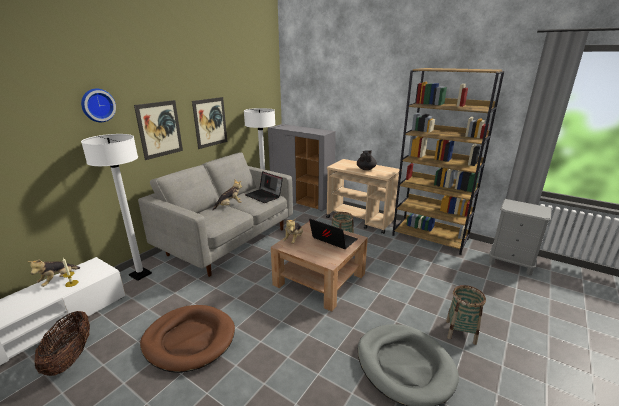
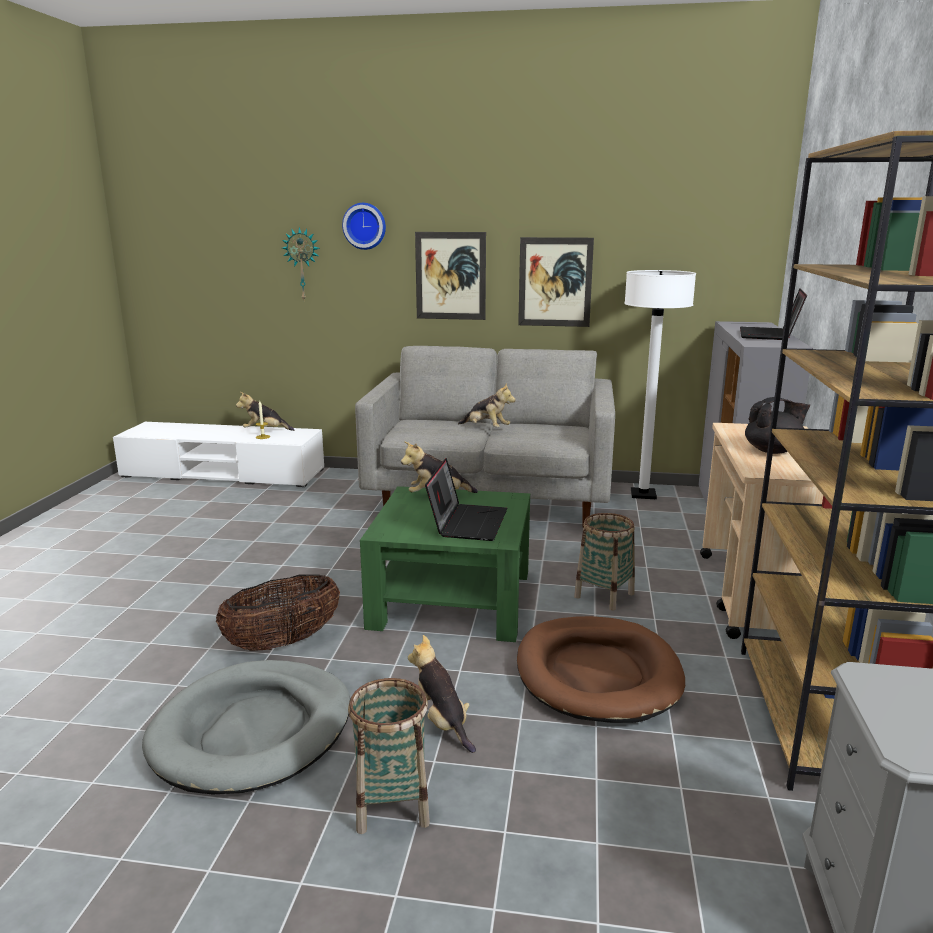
camera: 65 degrees right, 5 degrees down
basket [35,311,90,376] -> basket moved to [216,575,340,651]
white floor lamp [81,134,152,281] -> none
brown dog bed [140,305,235,373] -> brown dog bed moved to [517,616,685,723]
laptop [245,171,283,203] -> laptop moved to [740,289,807,340]
brown coffee table [271,221,368,312] -> green coffee table [360,486,530,642]
none -> wall clock [282,227,320,300]
none -> plush toy [408,635,476,753]

